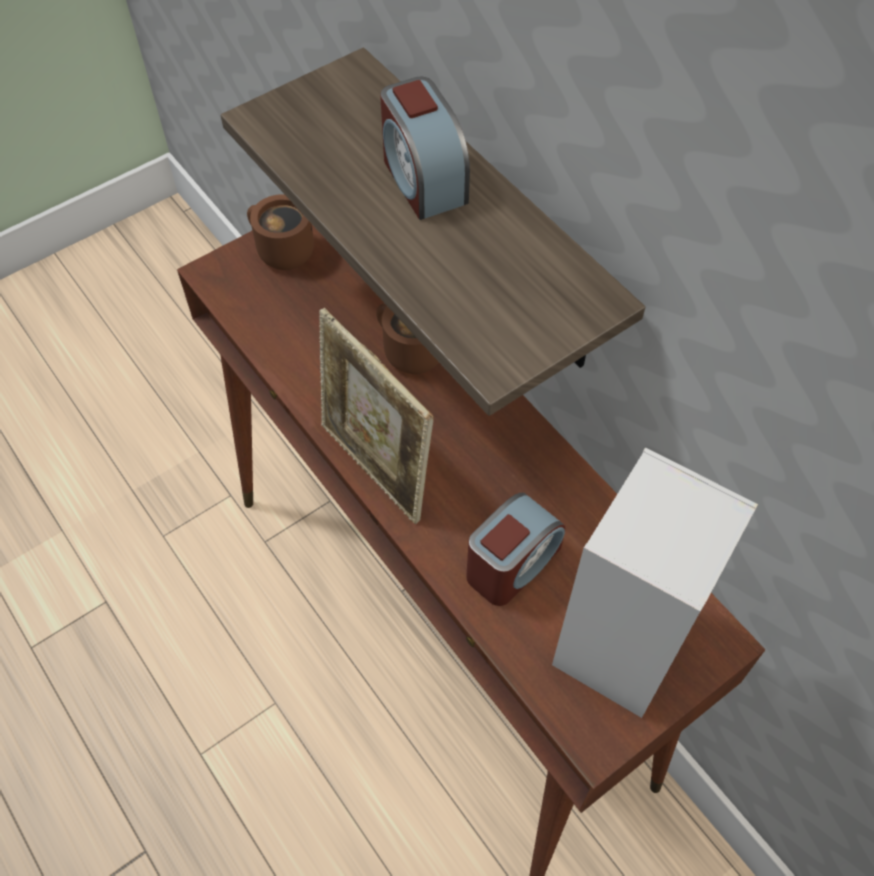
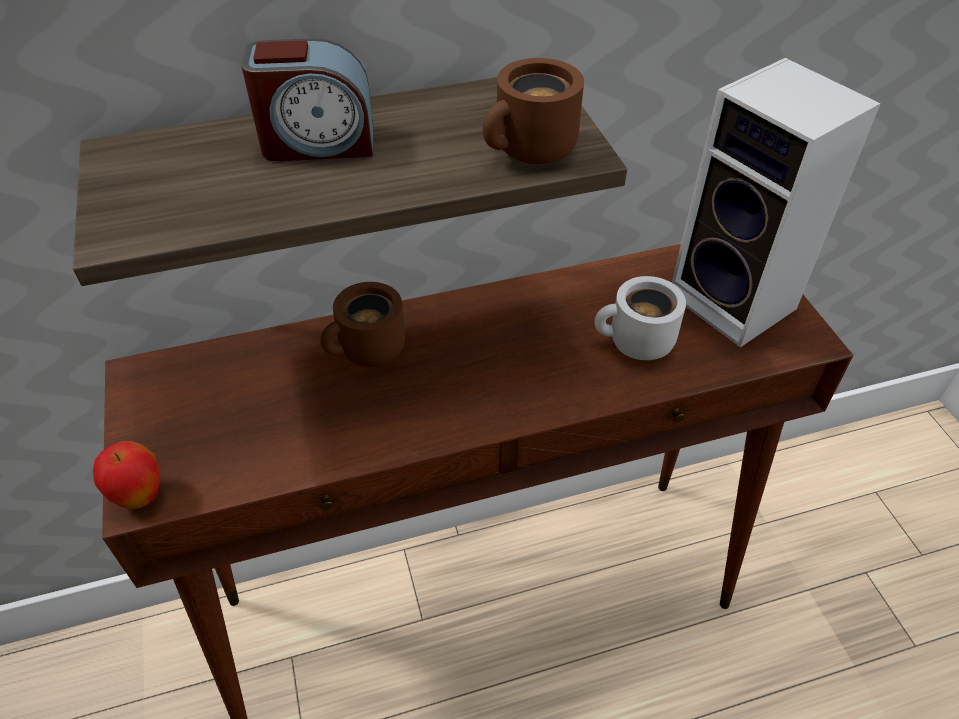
camera: 70 degrees left, 10 degrees down
brown mug [247,194,314,270] -> brown mug moved to [483,58,584,164]
picture frame [319,308,434,524] -> none
alarm clock [466,493,565,606] -> white mug [595,276,686,360]
none -> apple [93,441,160,509]

